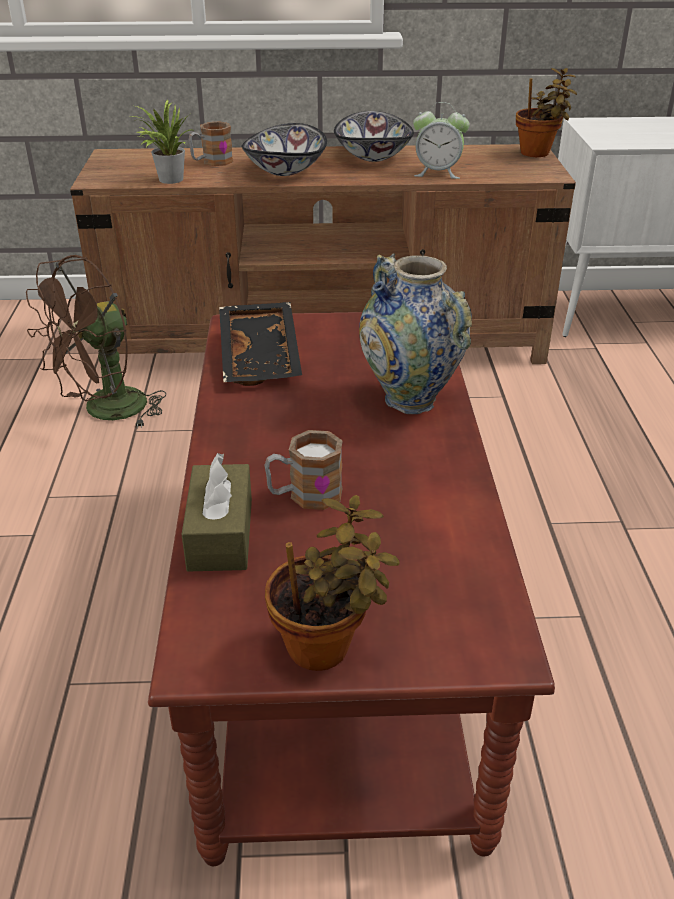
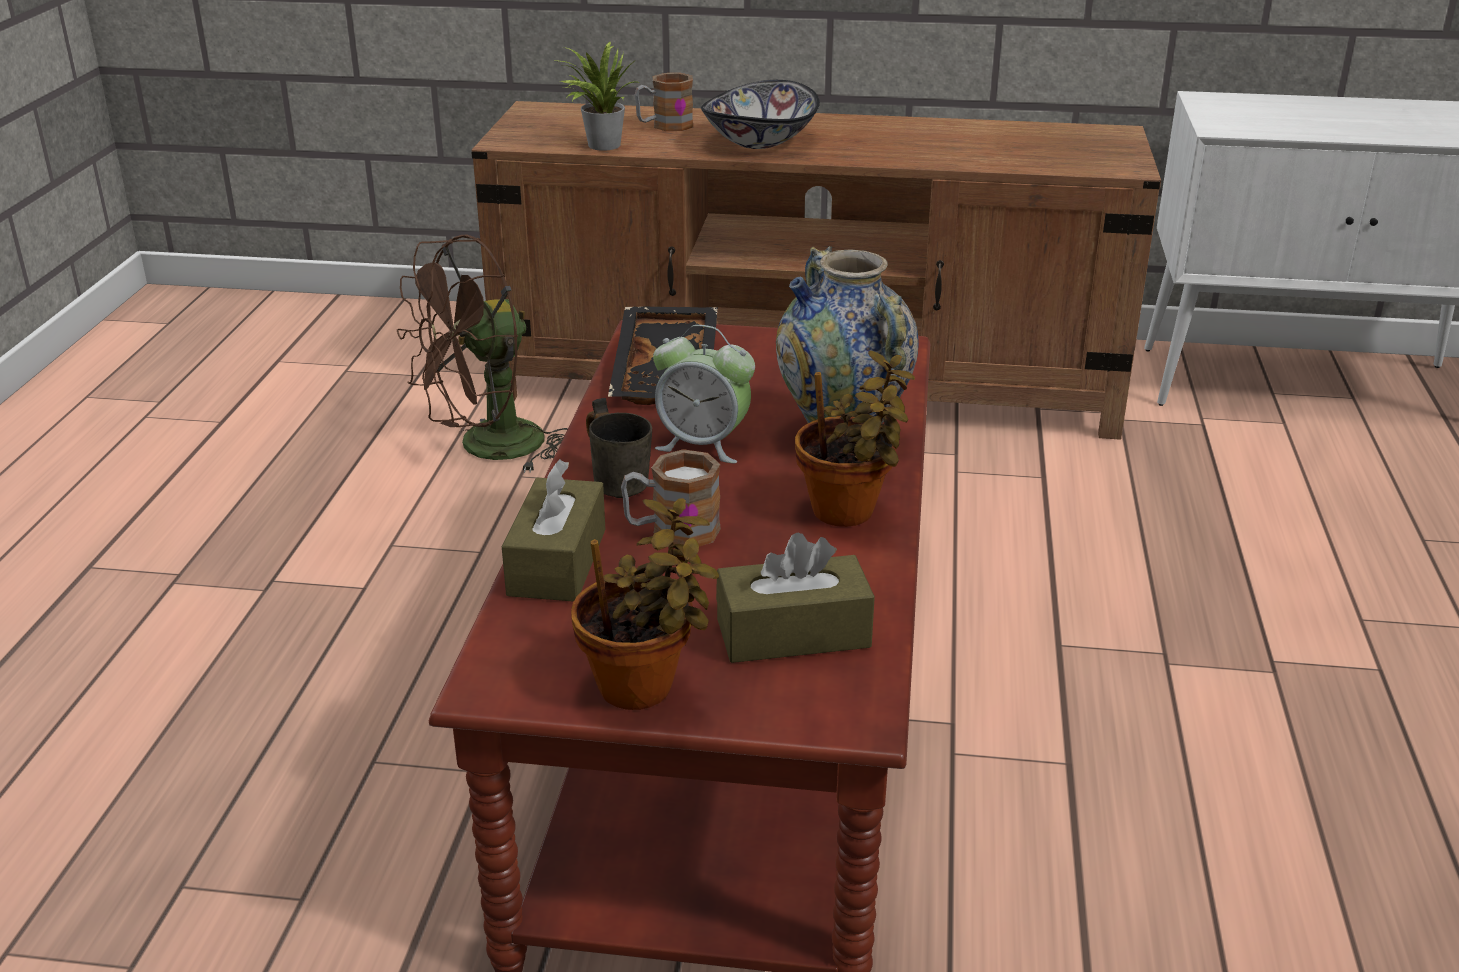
camera: 10 degrees right, 5 degrees down
bowl [334,111,414,162] -> none
alarm clock [413,102,470,179] -> alarm clock moved to [653,325,755,463]
potted plant [516,68,577,157] -> potted plant moved to [795,351,915,527]
none -> grey mug [586,398,652,498]
none -> brown tissue box [716,532,875,663]

